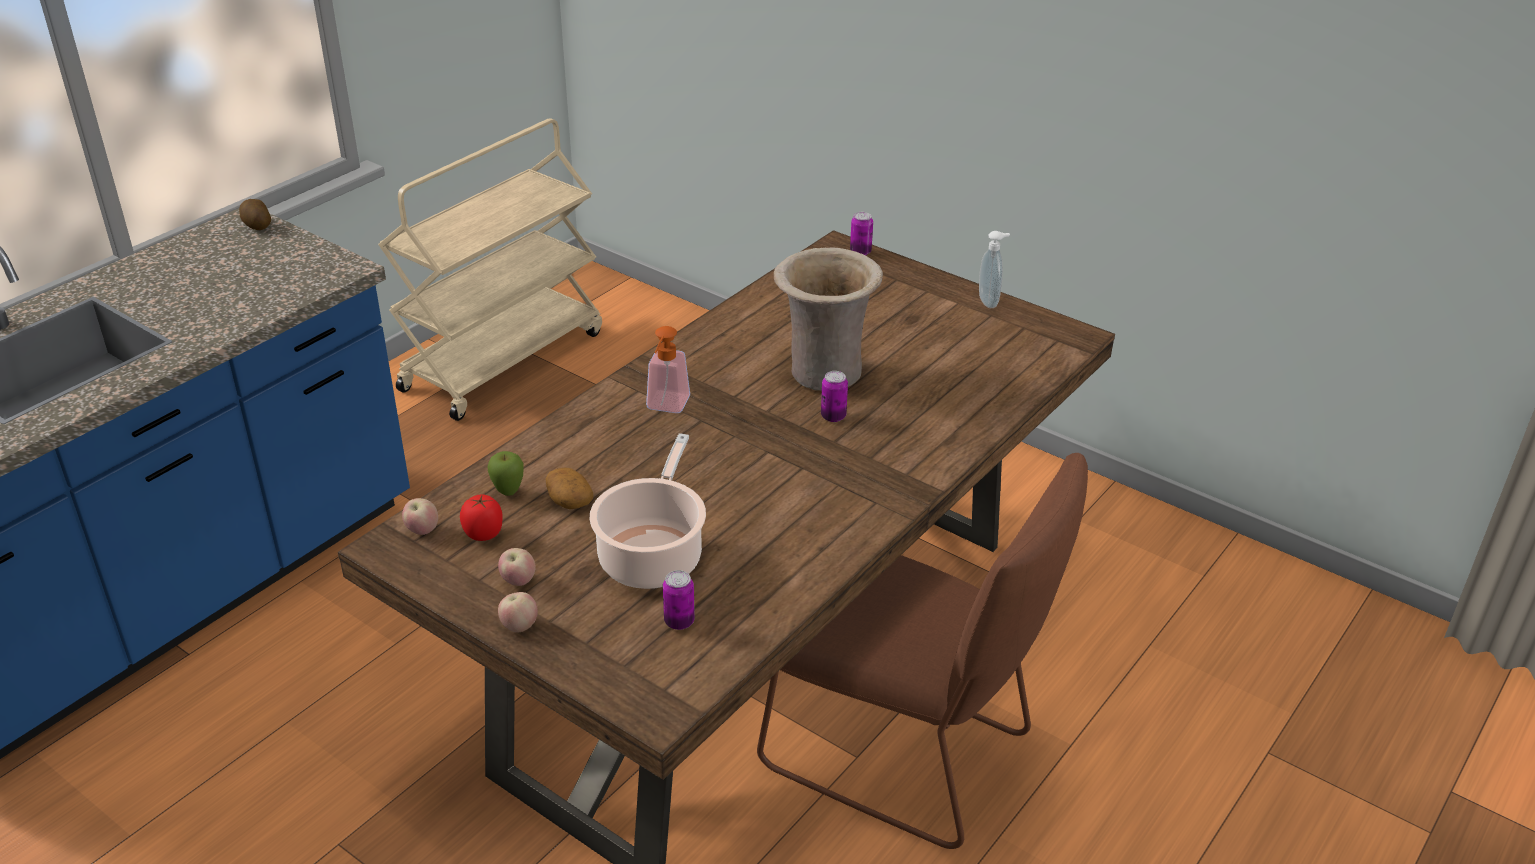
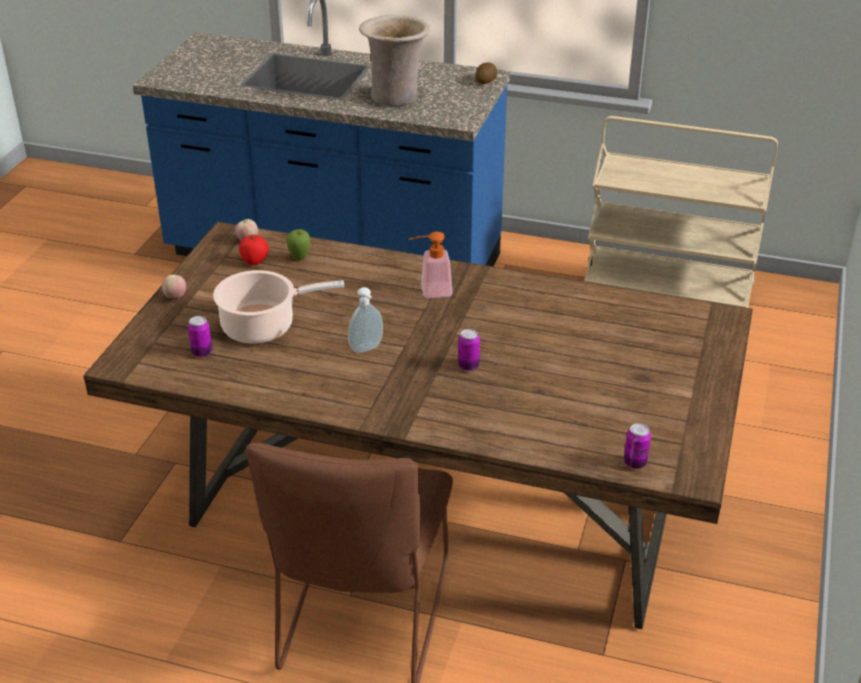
camera: 70 degrees right, 0 degrees up
apple [498,548,536,586] -> none
potato [546,468,594,509] -> none
beige vase [774,247,883,391] -> beige vase moved to [359,15,430,107]
can [850,212,873,255] -> can moved to [624,423,651,469]
soap dispenser [979,231,1010,308] -> soap dispenser moved to [348,287,383,353]

